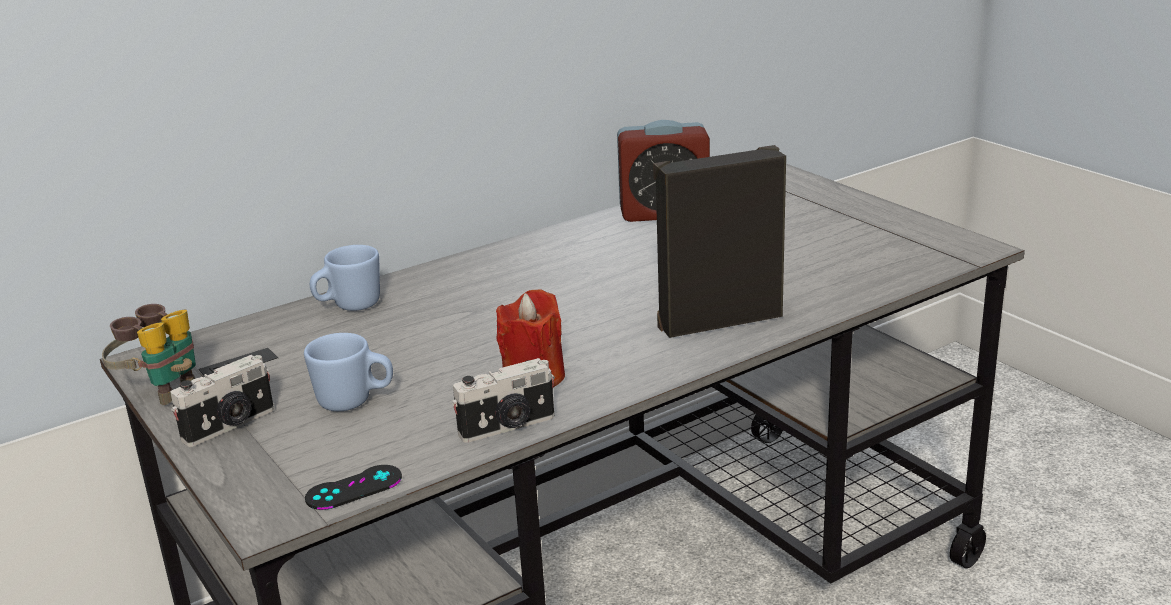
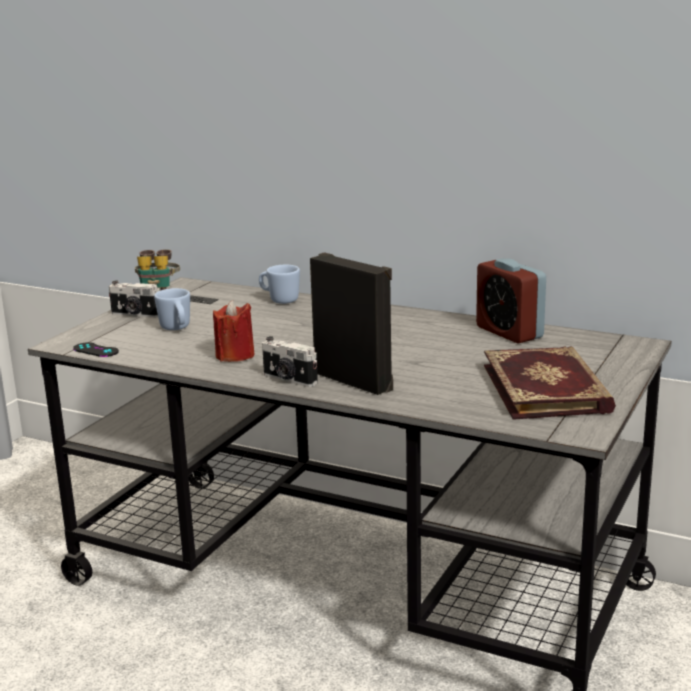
camera: 60 degrees right, 5 degrees down
camera [452,358,555,443] -> camera moved to [262,336,318,387]
none -> book [484,346,616,420]

